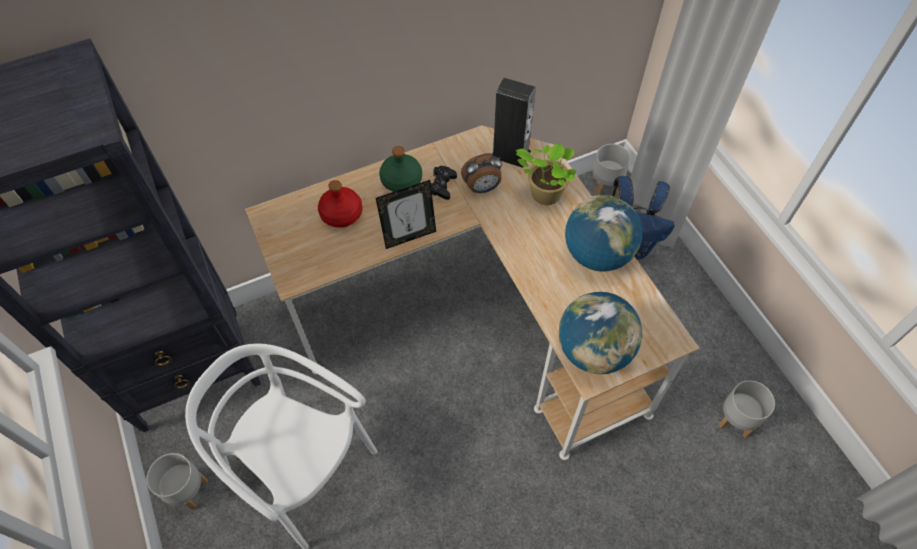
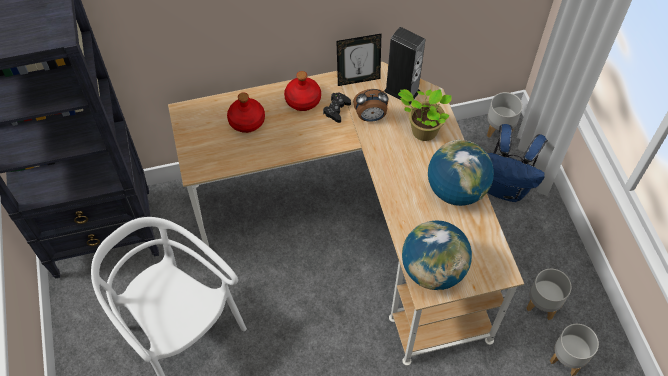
camera: 10 degrees right, 0 degrees up
grey planter [147,453,208,510] -> grey planter moved to [526,269,571,320]
picture frame [376,180,436,249] -> picture frame moved to [336,34,381,86]
green bottle [379,146,422,192] -> red bottle [284,71,321,111]

